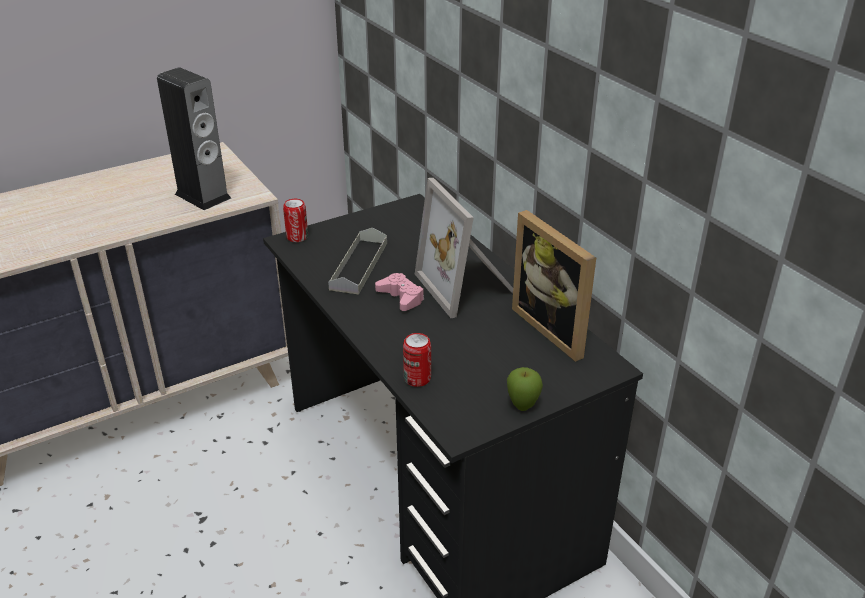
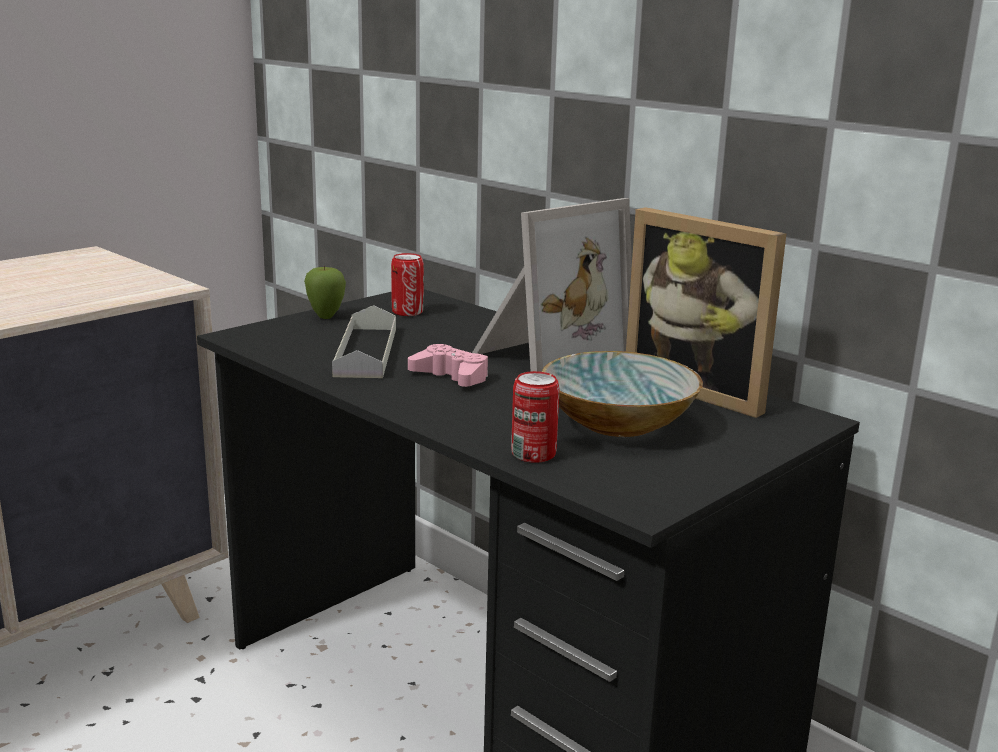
camera: 15 degrees left, 15 degrees down
speaker [157,67,231,210] -> none
can [283,199,308,242] -> can moved to [391,253,424,316]
picture frame [415,178,513,318] -> picture frame turned 90 degrees counterclockwise [472,198,632,372]
apple [507,367,543,411] -> apple moved to [304,265,346,319]
none -> bowl [542,351,703,437]

